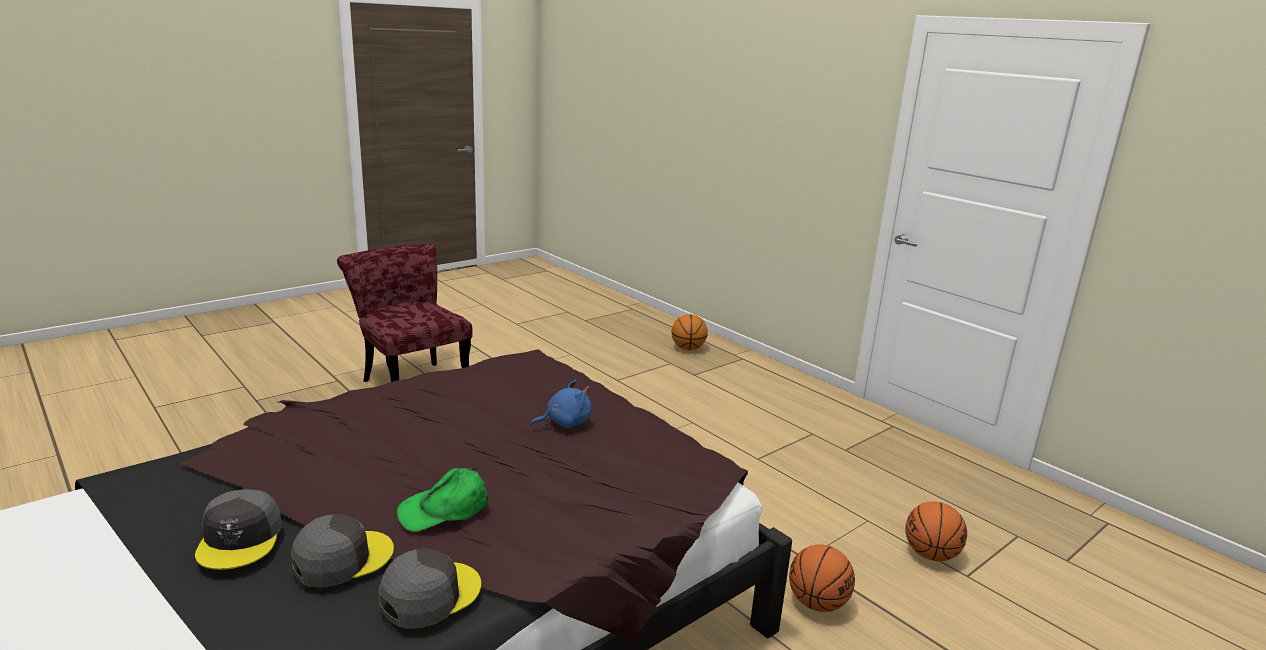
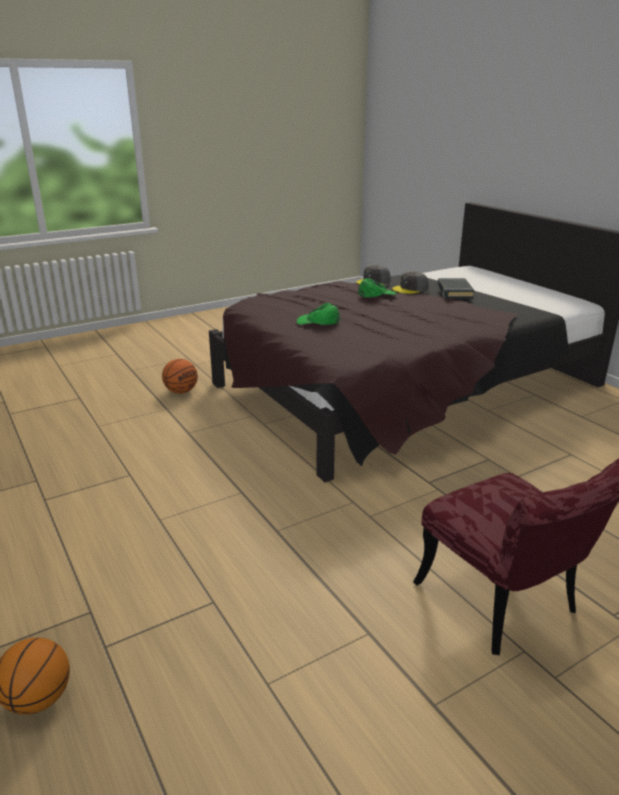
camera: 170 degrees left, 5 degrees up
grey cap [195,489,282,570] -> black book [437,278,475,299]
blue plush toy [530,380,591,428] -> green cap [296,303,340,325]
basketball [905,501,967,561] -> none

